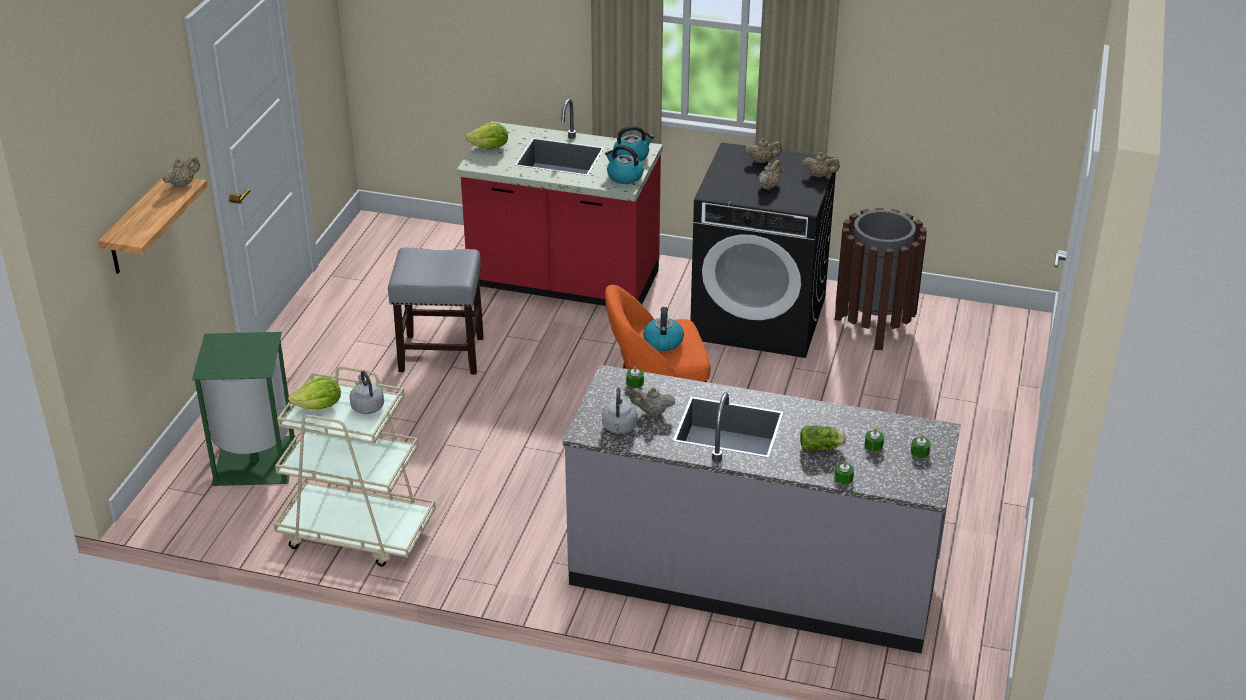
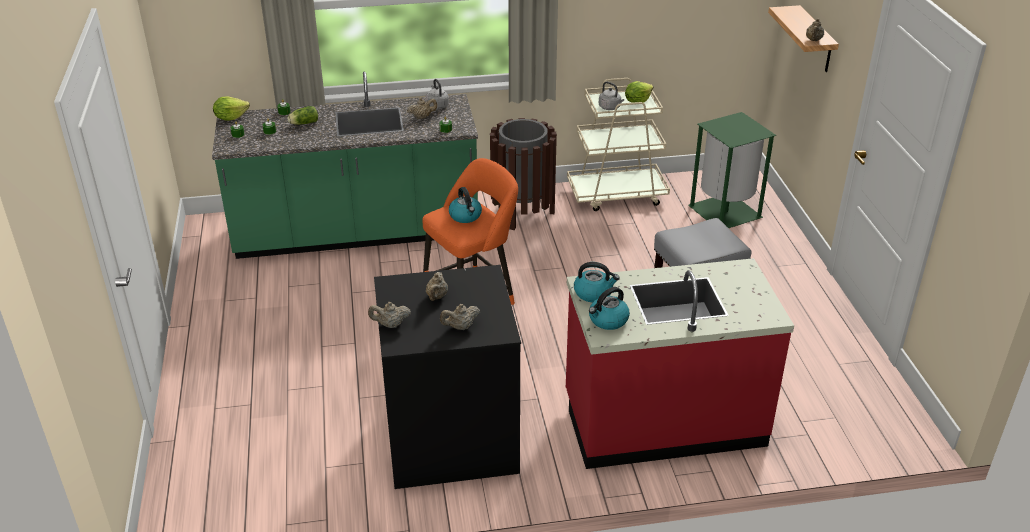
camera: 155 degrees right, 0 degrees up
lettuce [466,123,508,149] -> lettuce moved to [213,97,250,121]
grey counter [563,365,961,654] -> green counter [212,71,478,259]
brown trash can [835,208,927,350] -> brown trash can moved to [490,118,557,230]

